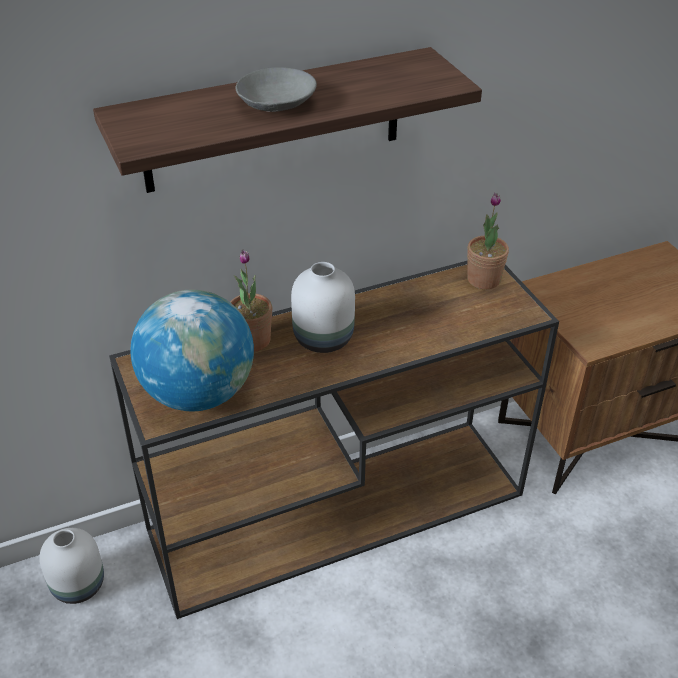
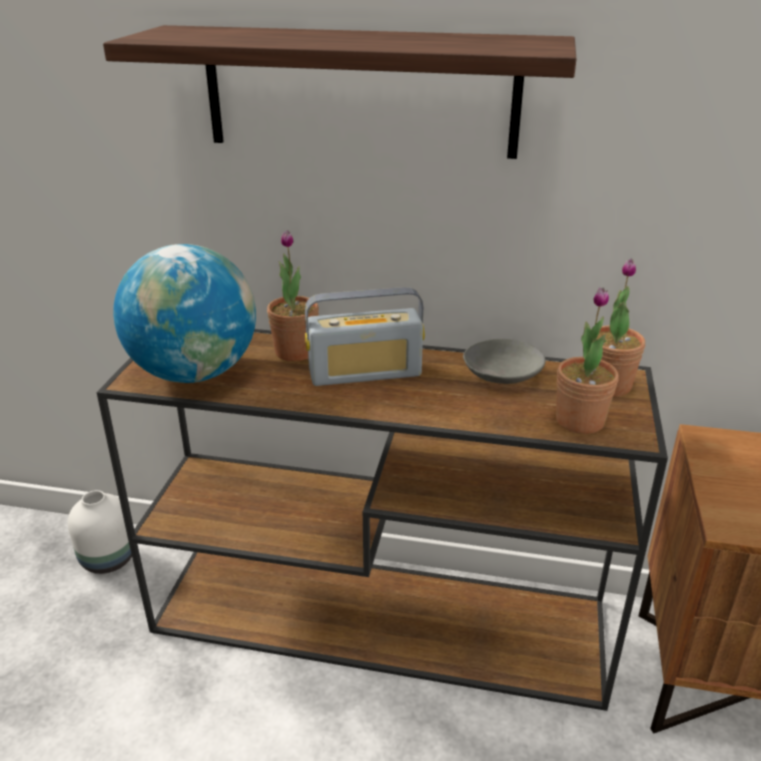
camera: 35 degrees right, 10 degrees down
grey bowl [236,67,317,112] -> grey bowl moved to [463,339,546,384]
white vase [291,262,355,353] -> radio [305,287,425,386]
none -> potted plant [556,287,619,434]

